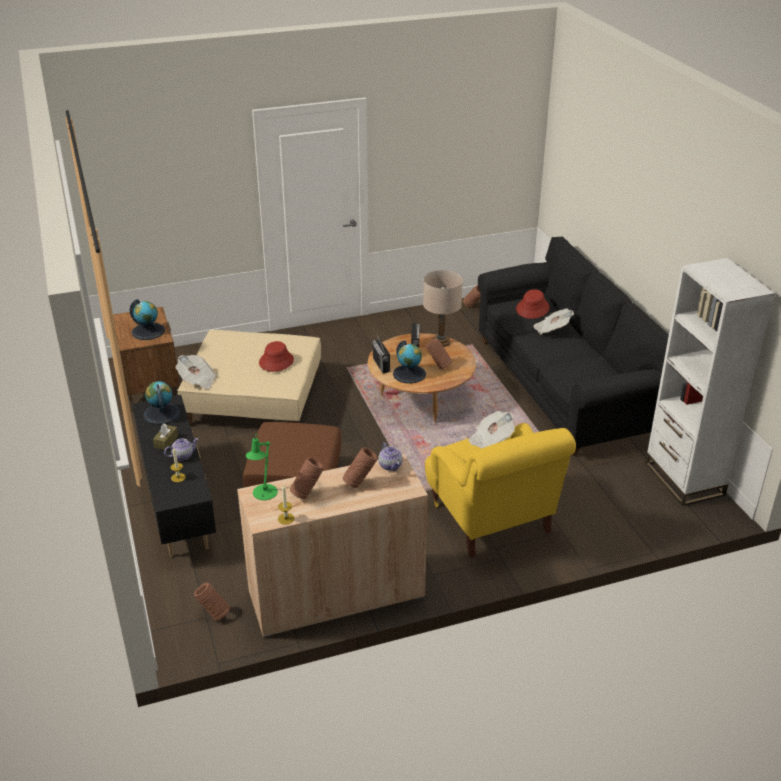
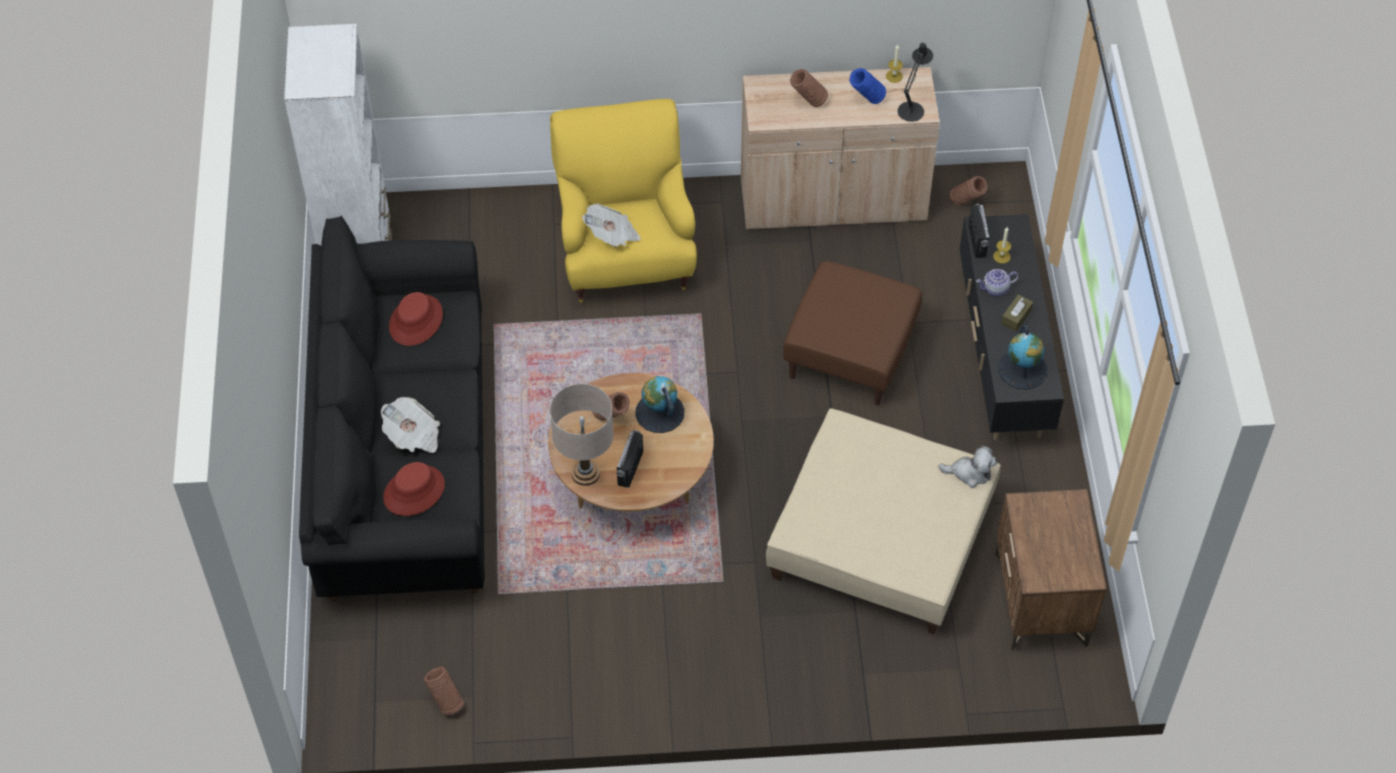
camera: 165 degrees left, 20 degrees up
globe [130,299,165,340] -> none
newspaper [176,355,217,389] -> plush toy [938,446,997,488]
green table lamp [246,435,278,500] -> black table lamp [898,42,933,122]
red hat [259,341,294,372] -> red hat moved to [389,292,443,346]
brown vase [290,457,324,499] -> blue vase [849,68,886,104]
radio [372,335,390,373] -> radio moved to [969,204,989,258]
teapot [379,442,403,471] -> none

